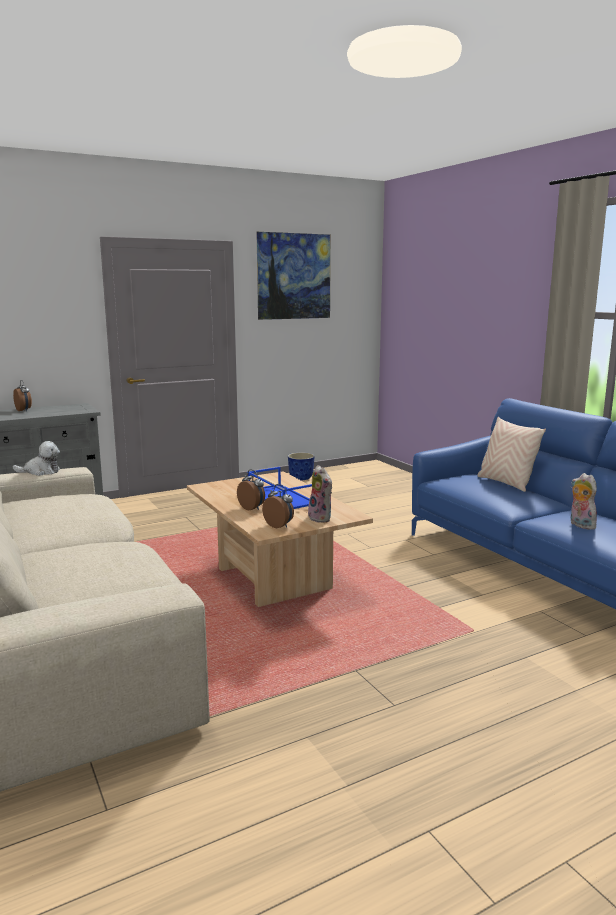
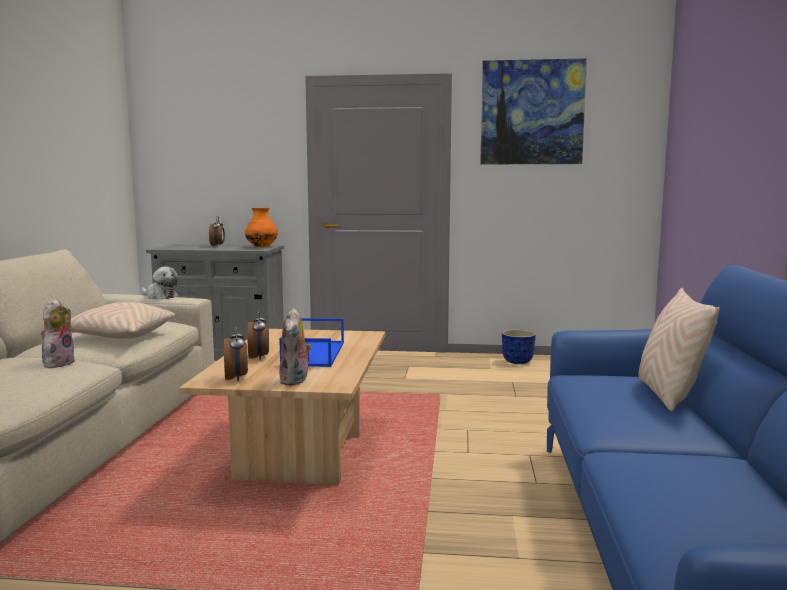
camera: 35 degrees right, 5 degrees down
plush toy [571,473,597,529] -> plush toy moved to [41,299,76,368]
none -> beige pillow [70,302,175,339]
none -> orange vase [245,208,278,247]

